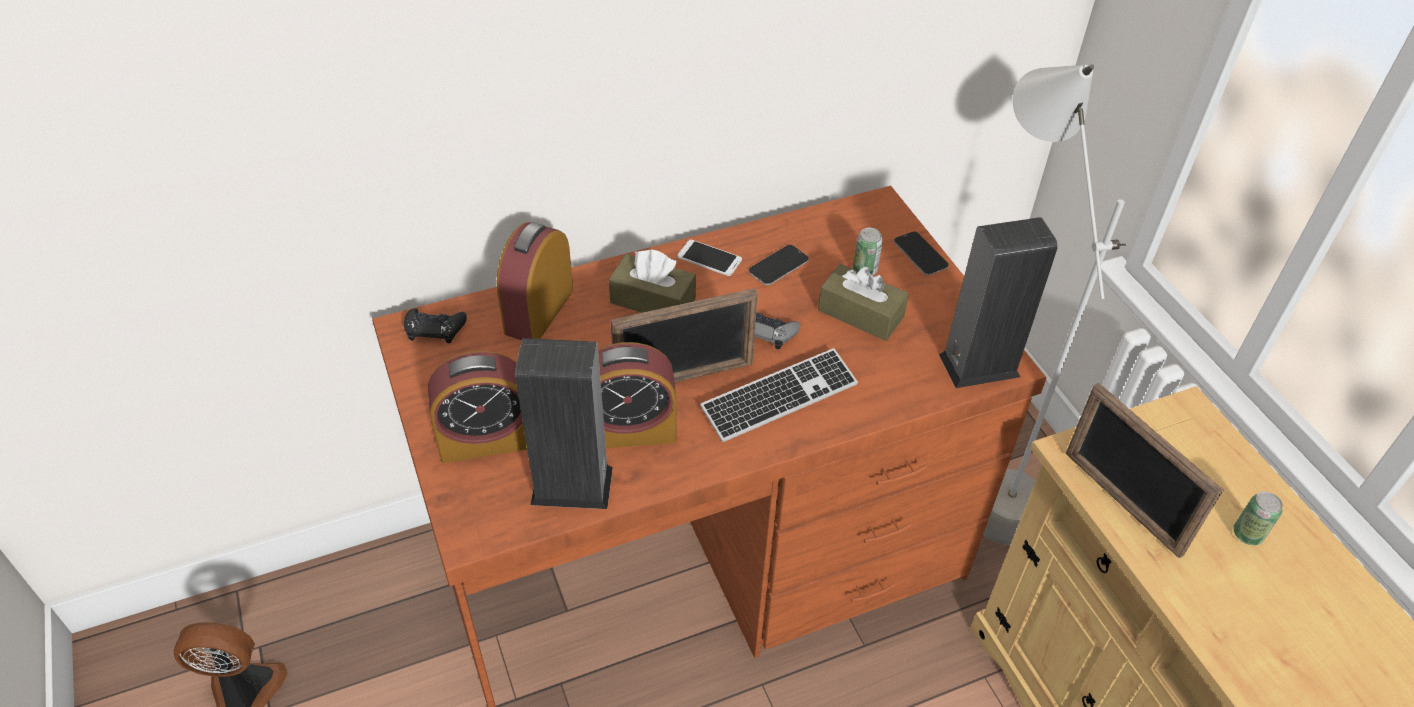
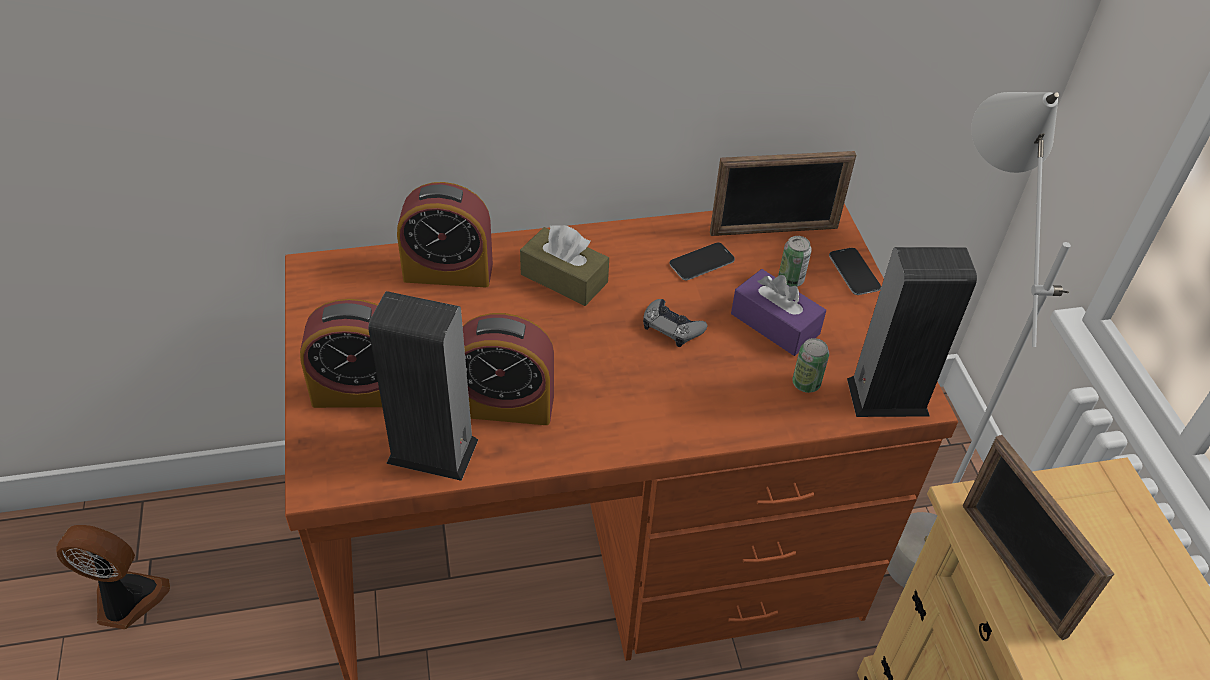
camera: 10 degrees right, 0 degrees up
black game controller [404,308,467,343] -> none
alarm clock [496,222,574,340] -> alarm clock turned 120 degrees counterclockwise [397,182,493,287]
picture frame [611,288,758,383] -> picture frame moved to [710,151,857,236]
phone [677,240,742,276] -> none
keyboard [700,348,858,442] -> none
brown tissue box [818,264,909,341] -> purple tissue box [731,269,826,356]
can [1233,492,1283,545] -> can moved to [792,338,829,393]

